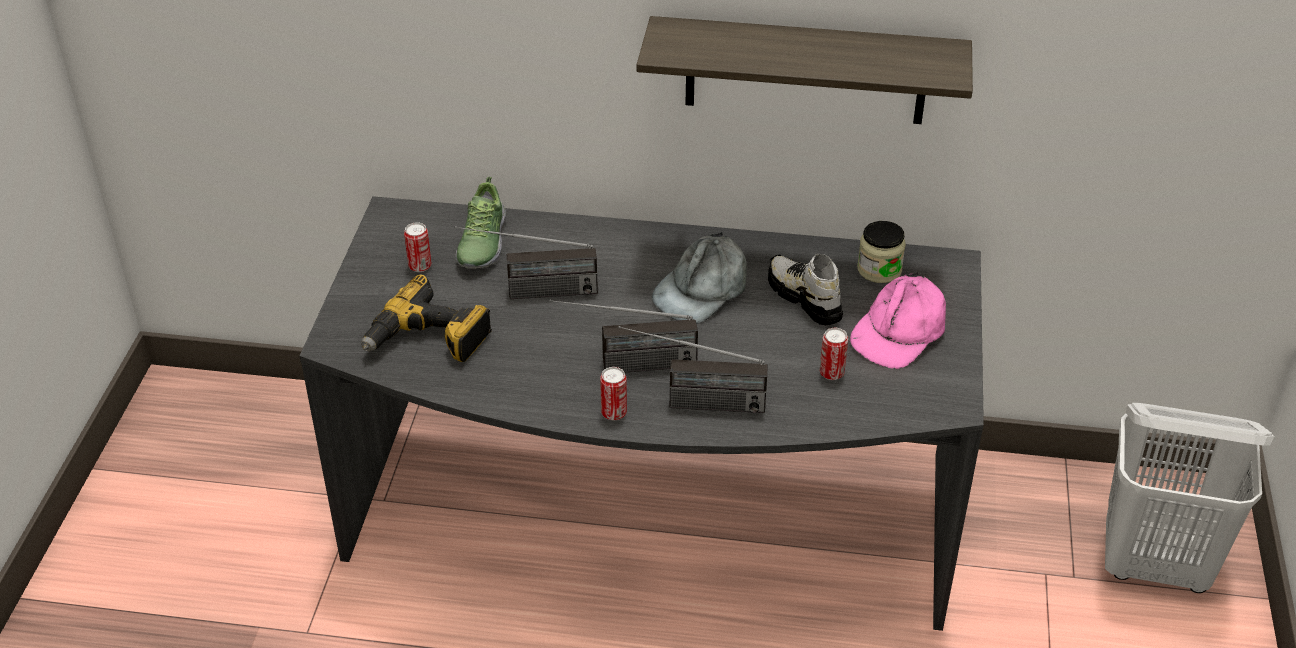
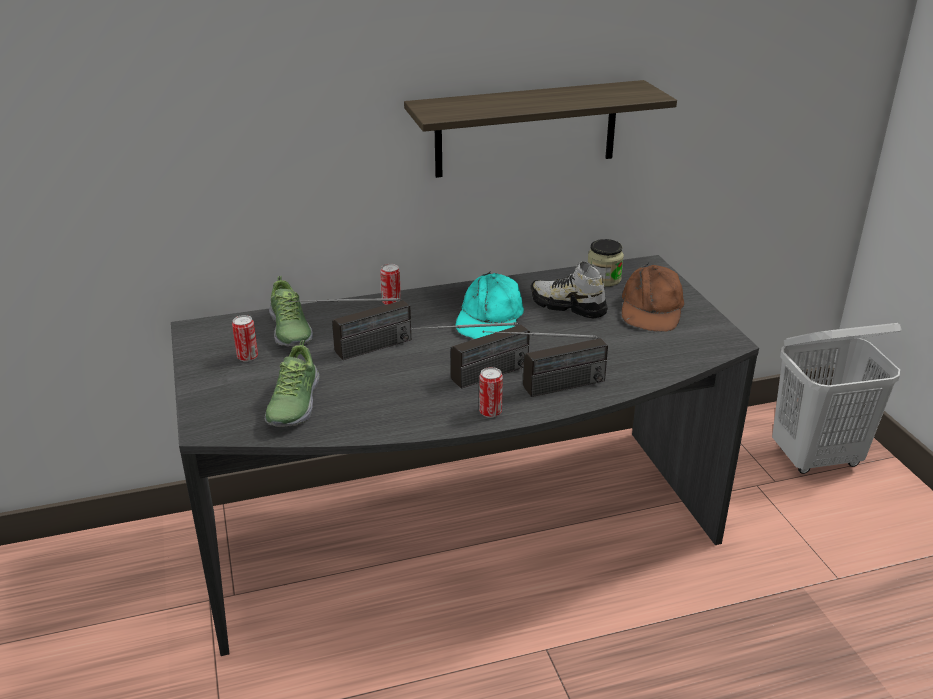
camera: 25 degrees left, 10 degrees down
power drill [361,274,492,362] -> shoe [265,340,320,427]
grey cap [652,232,747,324] -> turquoise cap [456,272,524,339]
can [820,328,848,380] -> can moved to [380,264,401,305]
pink cap [850,272,946,369] -> brown cap [622,264,684,332]

